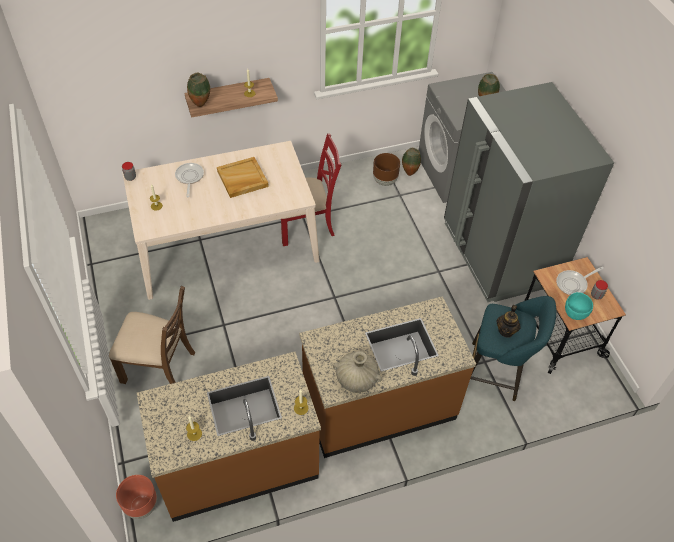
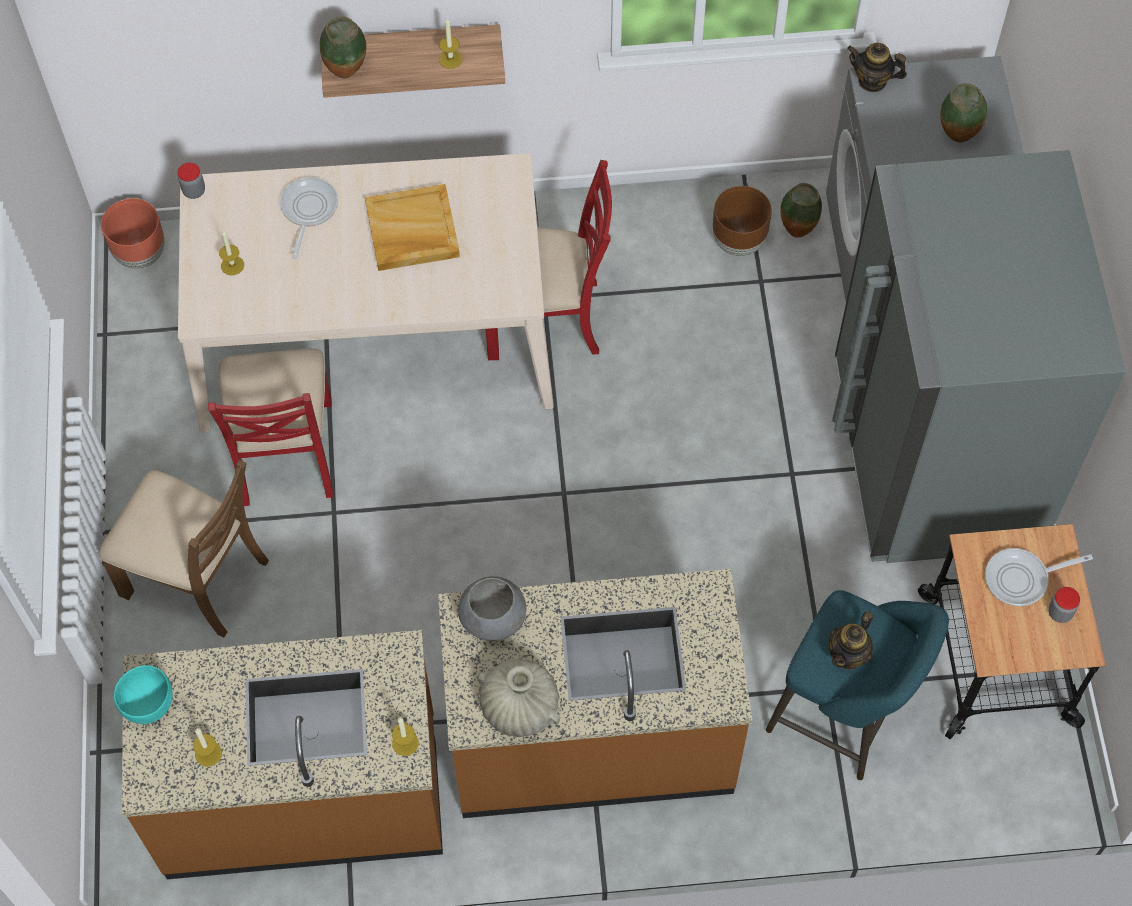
camera: 15 degrees right, 10 degrees up
brown planter [116,475,157,519] -> brown planter moved to [101,198,165,269]
turquoise bowl [565,292,593,320] -> turquoise bowl moved to [114,665,173,724]
none -> red chair [208,348,333,506]
none -> grey bowl [458,576,526,641]
none -> teapot [847,43,907,92]

